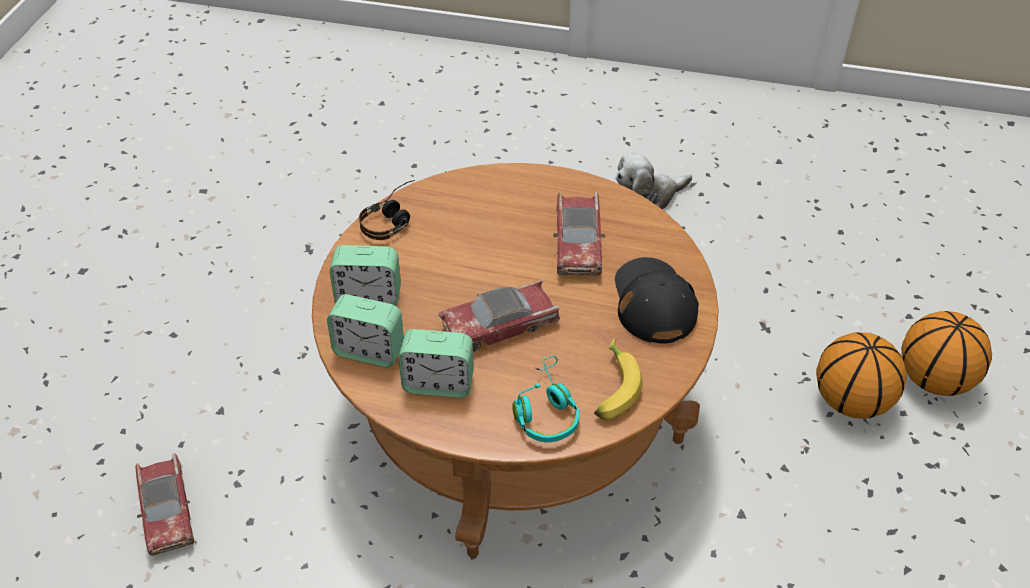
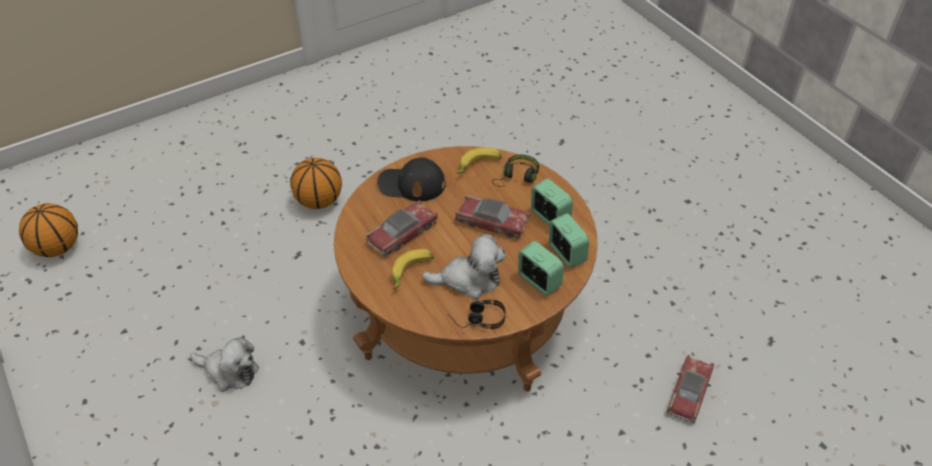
camera: 135 degrees left, 0 degrees up
turquoise headphones [513,356,580,442] -> black headphones [492,155,539,187]
black cap [615,257,699,344] -> black cap turned 60 degrees clockwise [377,157,446,202]
basketball [901,311,992,396] -> basketball moved to [19,203,78,257]
none -> banana [391,249,434,289]
none -> plush toy [422,234,506,299]

